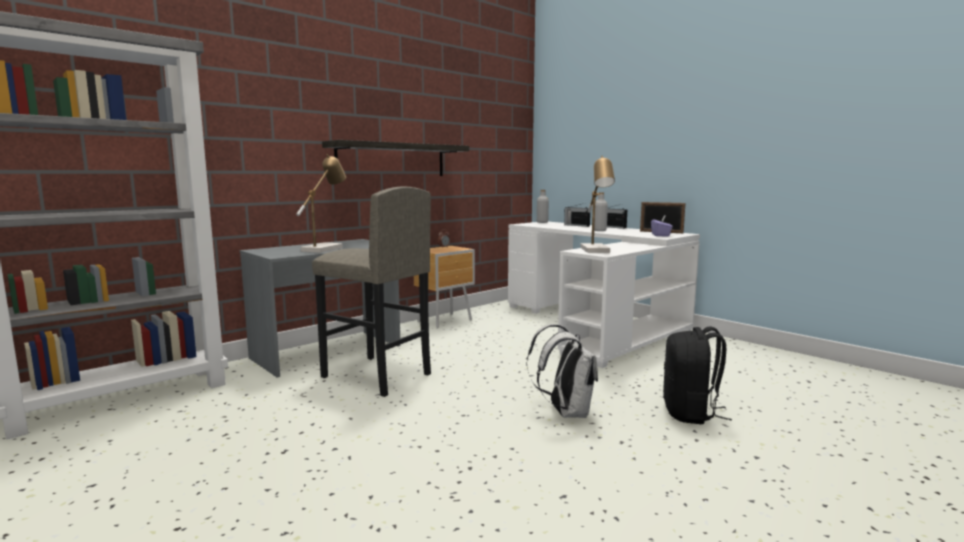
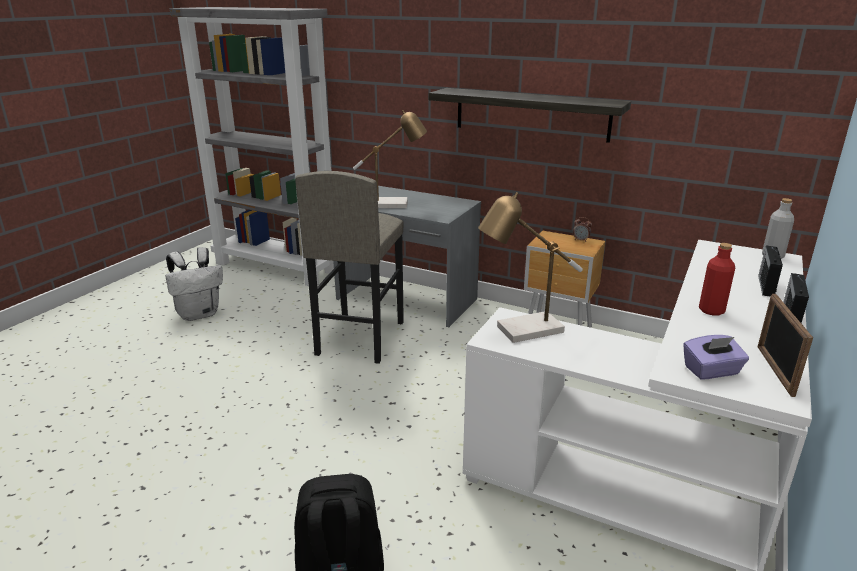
camera: 70 degrees right, 15 degrees up
white backpack [526,324,598,418] -> white backpack moved to [165,247,223,321]
grey bottle [594,192,608,231] -> red bottle [699,243,735,316]

